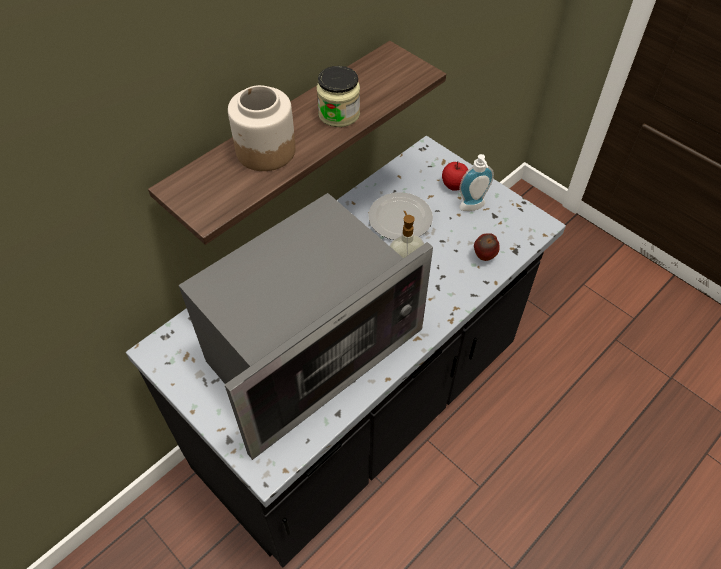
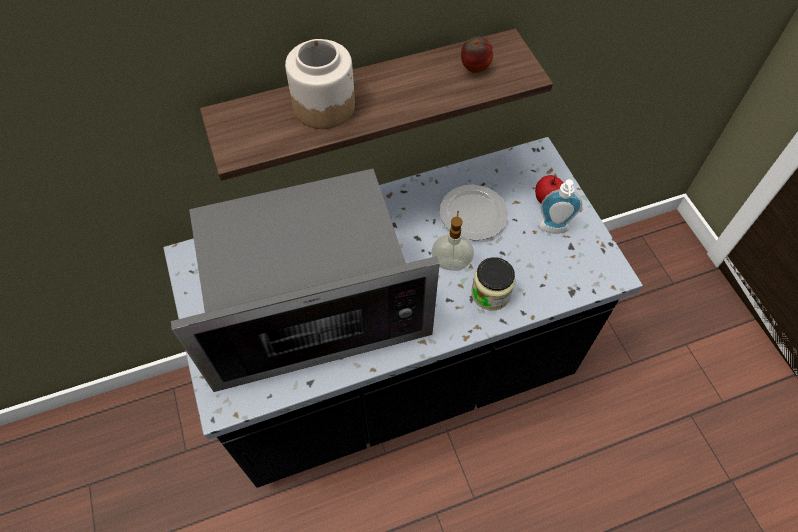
camera: 25 degrees right, 5 degrees up
jar [317,66,360,127] -> jar moved to [471,257,515,311]
apple [474,233,500,261] -> apple moved to [461,37,493,73]

